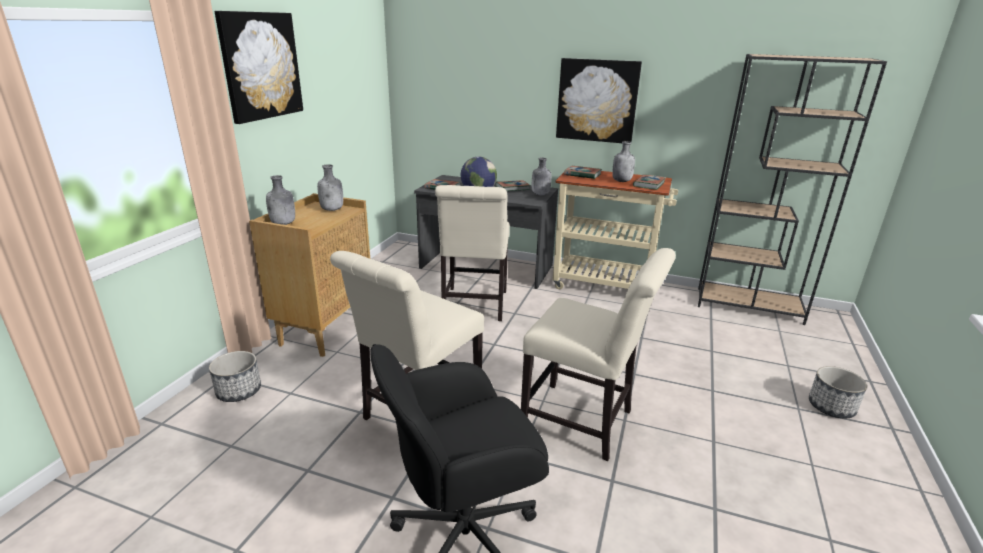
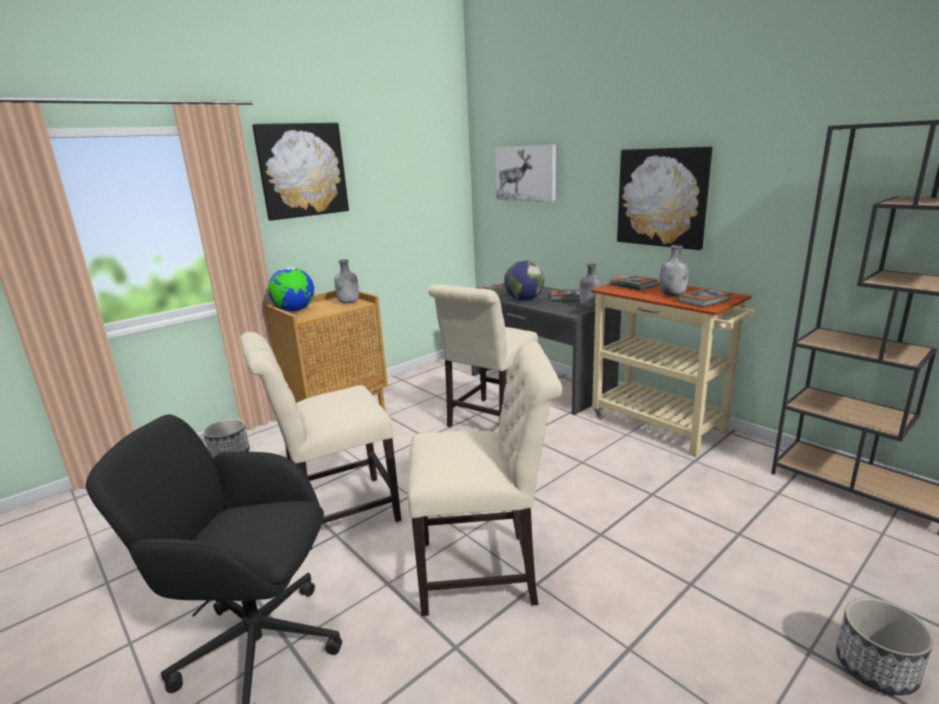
camera: 30 degrees right, 5 degrees down
grey bottle [266,175,295,225] -> globe [268,267,314,312]
beige chair [521,248,676,461] -> beige chair turned 60 degrees counterclockwise [407,341,562,616]
none -> picture [495,145,556,202]

